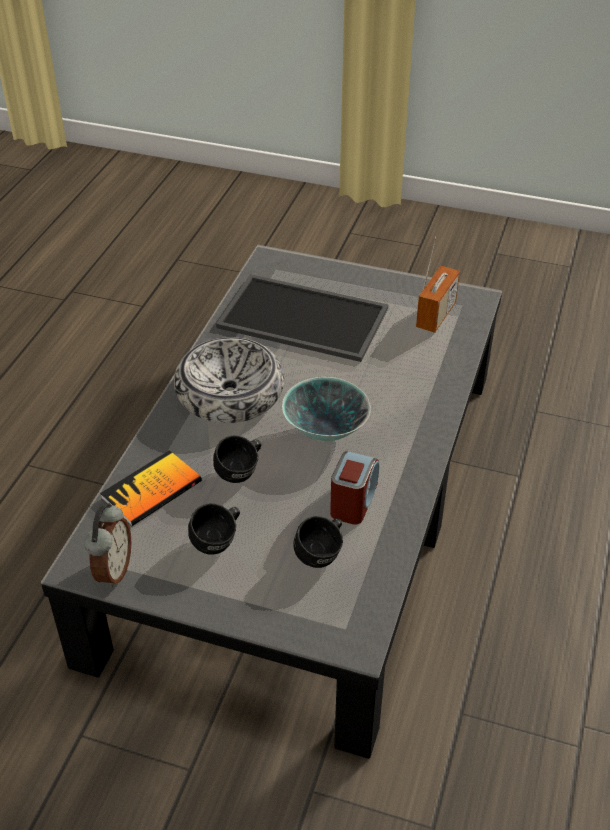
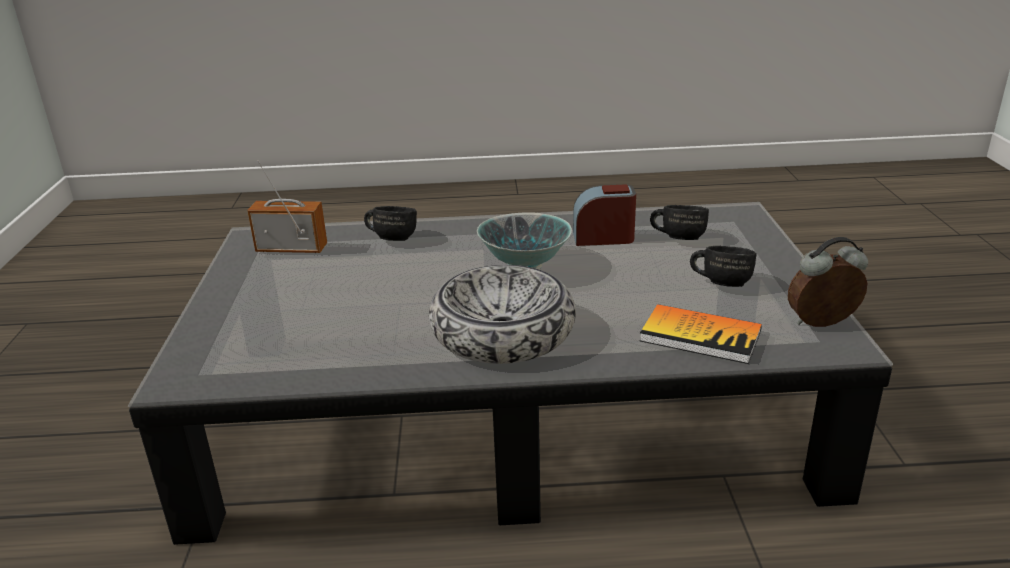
camera: 110 degrees left, 15 degrees down
black mug [213,435,261,483] -> black mug moved to [364,206,417,241]
tray [216,274,388,362] -> none

